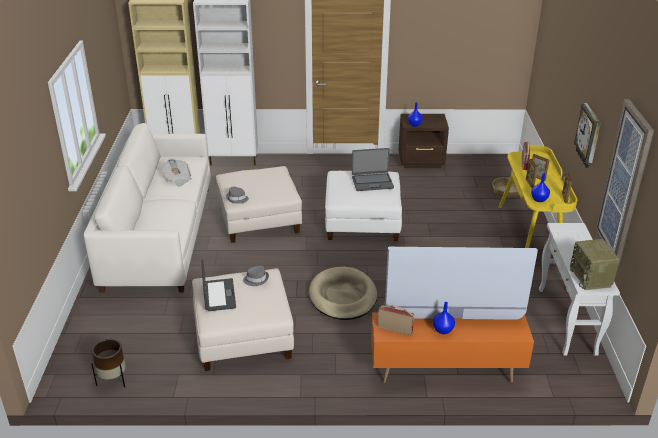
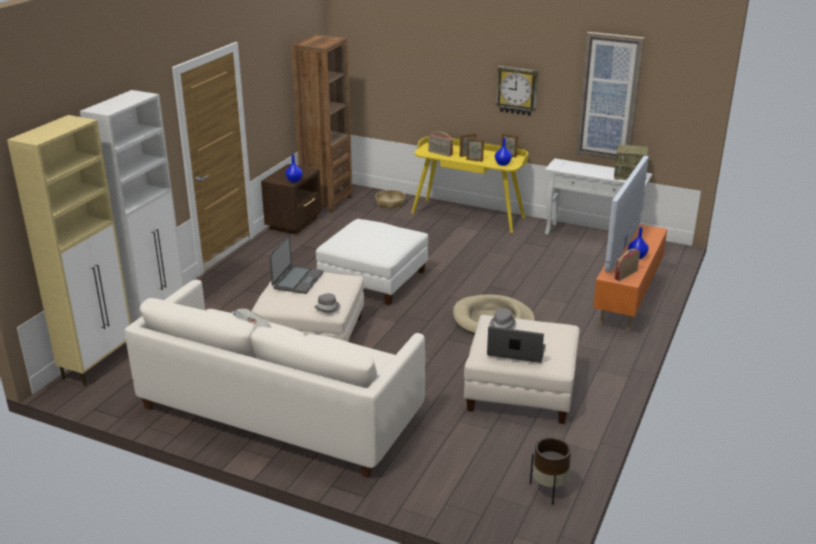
camera: 65 degrees left, 5 degrees down
laptop [352,148,394,191] -> laptop moved to [269,235,324,294]
none -> brown bookcase [291,34,352,213]

